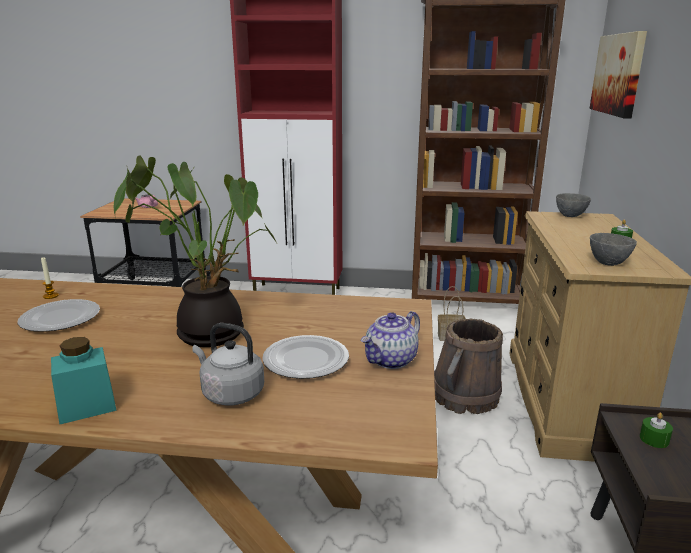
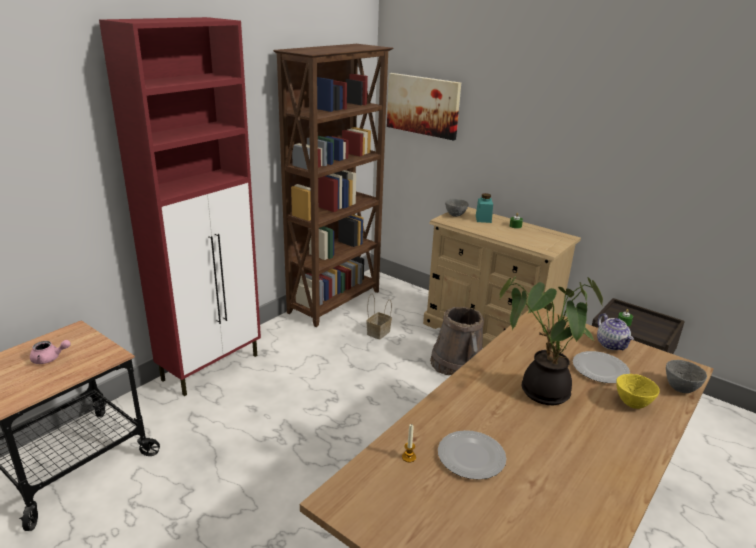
camera: 60 degrees left, 5 degrees up
turquoise jar [51,337,117,424] -> turquoise jar moved to [476,193,493,223]
grey kettle [192,323,264,406] -> yellow bowl [616,374,660,409]
grey bowl [590,233,637,266] -> grey bowl moved to [666,360,707,393]

